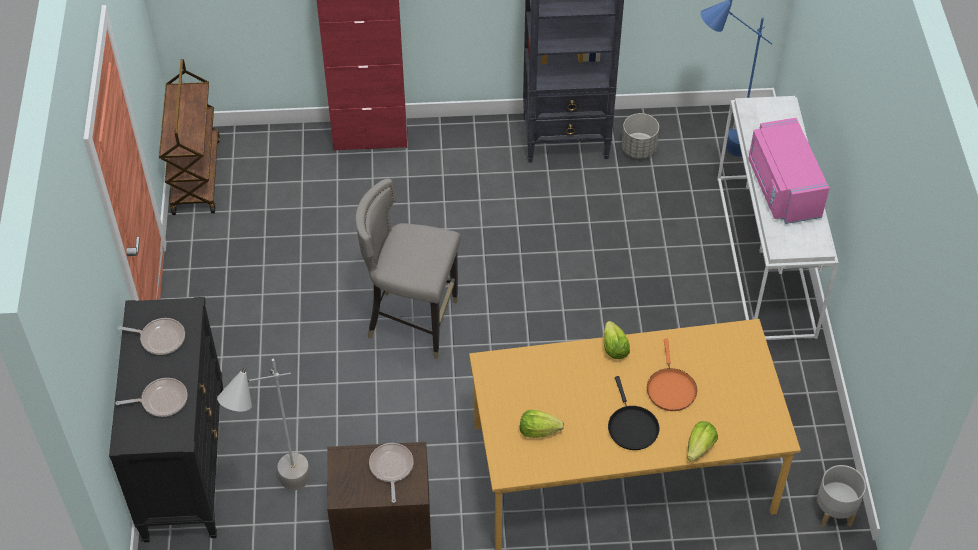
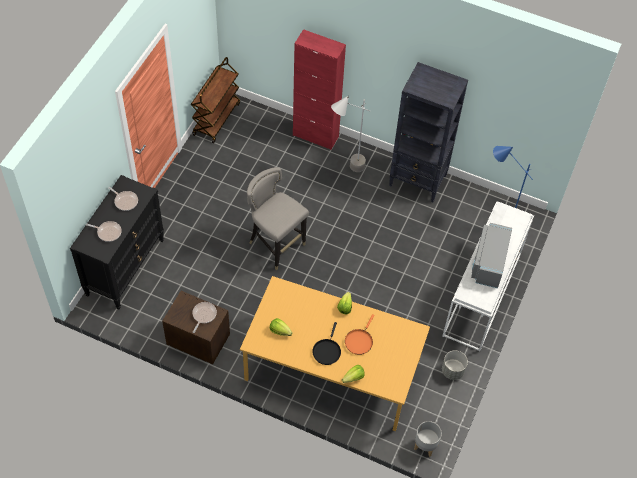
camera: 25 degrees right, 5 degrees up
grey floor lamp [217,359,310,490] -> grey floor lamp moved to [331,96,371,172]
grey planter [622,113,659,159] -> grey planter moved to [442,350,468,380]
pink microwave [748,118,829,224] -> grey microwave [471,223,512,288]

